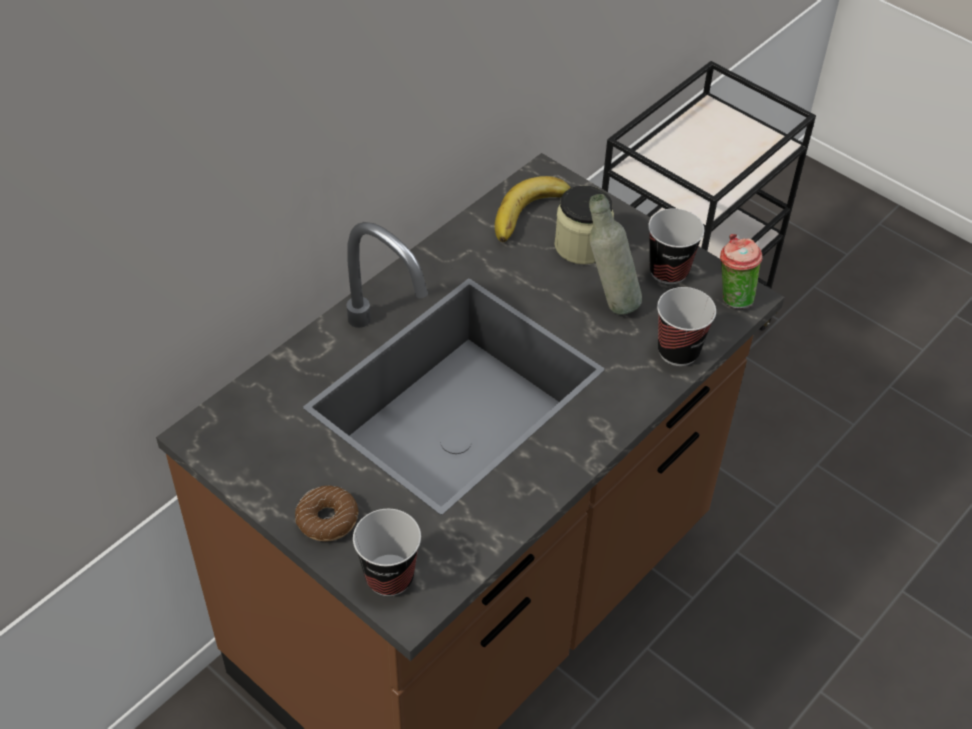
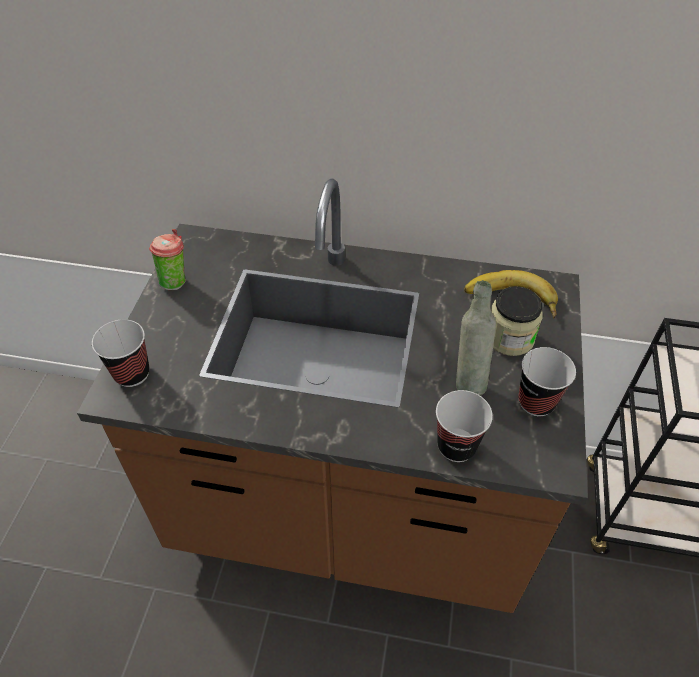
camera: 60 degrees right, 0 degrees up
donut [295,485,359,541] -> none
cup [720,234,762,309] -> cup moved to [149,229,186,290]

